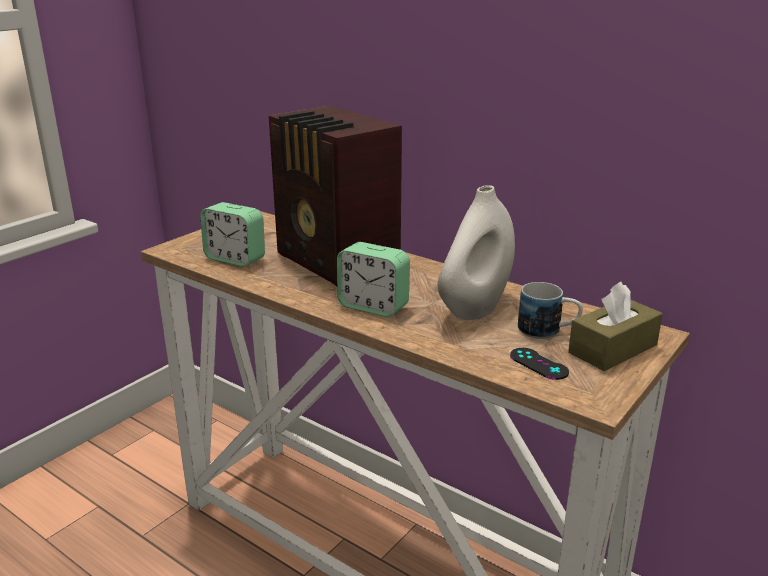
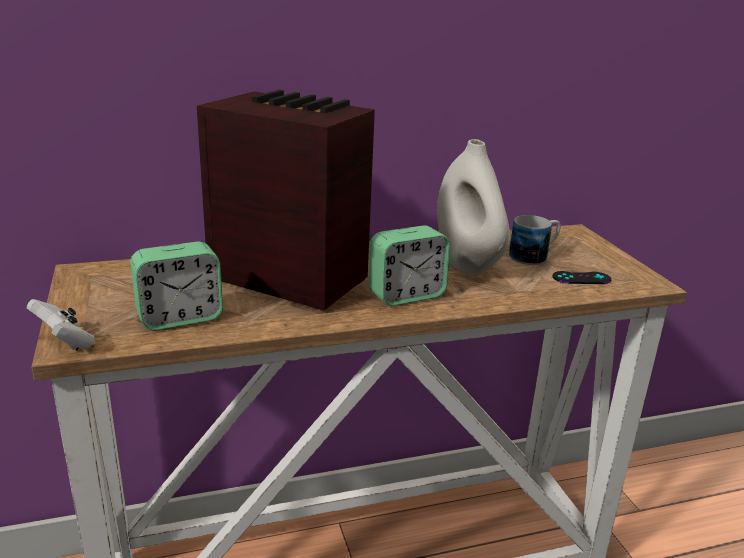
camera: 55 degrees left, 0 degrees up
radio [268,106,402,286] -> radio turned 150 degrees counterclockwise [197,90,375,311]
brown tissue box [568,282,663,371] -> none
none -> white game controller [27,299,95,350]

